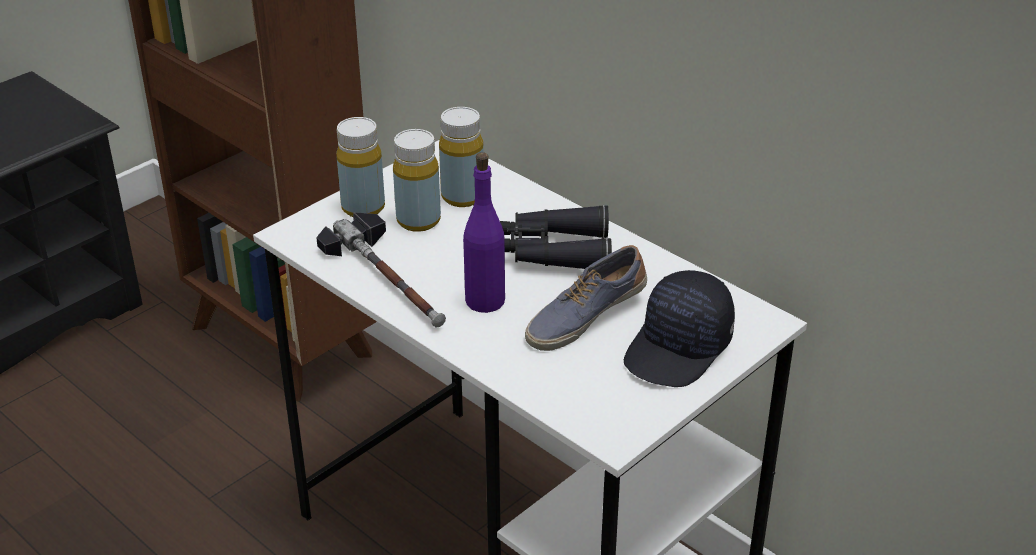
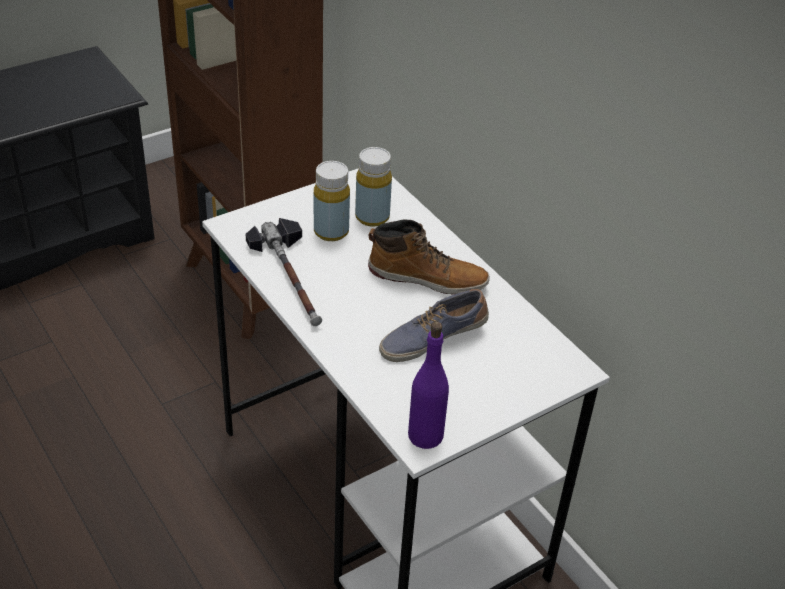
camera: 10 degrees right, 5 degrees up
yellow bottle [336,117,385,217] -> none
purple bottle [463,152,505,313] -> purple bottle moved to [408,322,449,449]
black binoculars [500,205,612,269] -> boot [368,220,490,295]
black cap [624,270,735,387] -> none

